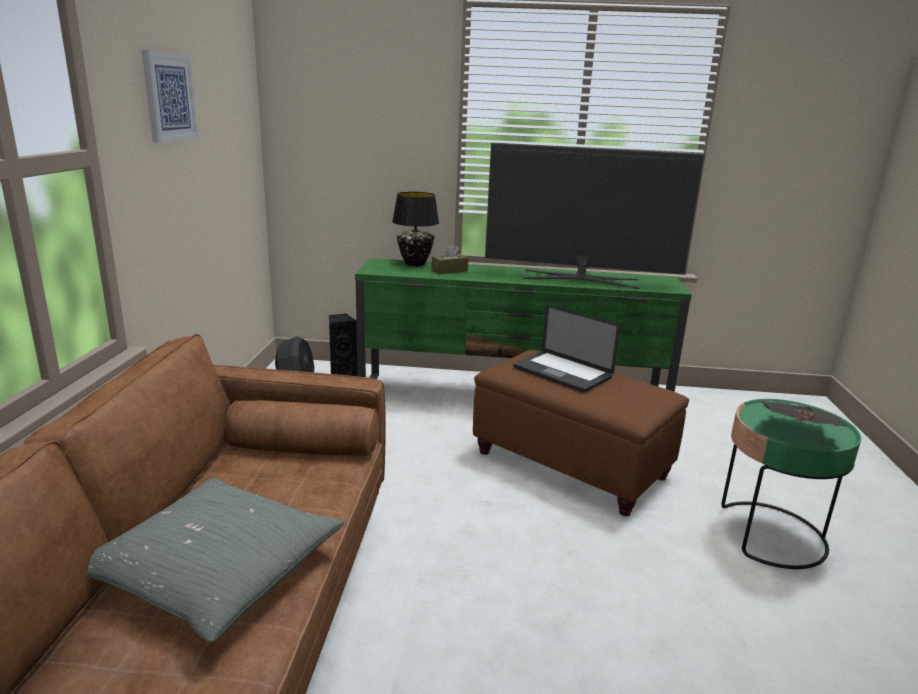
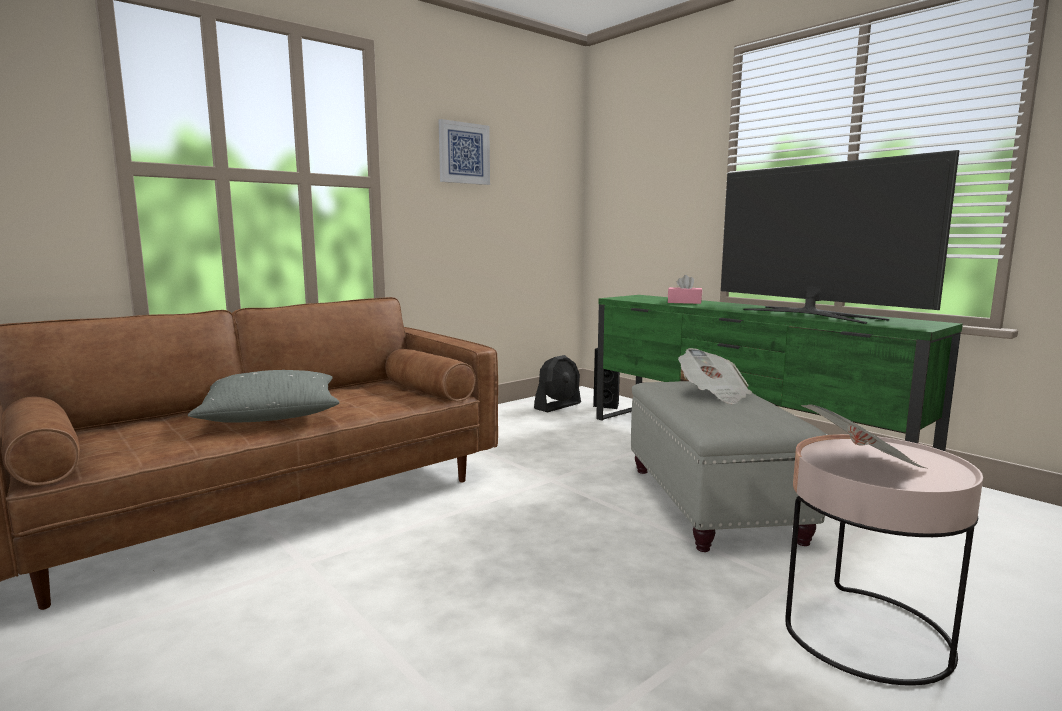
camera: 45 degrees right, 10 degrees down
black table lamp [392,192,439,266] -> none
brown tissue box [431,244,468,274] -> pink tissue box [668,275,702,304]
brown ottoman [473,350,689,516] -> grey ottoman [631,381,827,552]
laptop [513,305,620,393] -> newspaper [678,348,752,404]
green side table [721,399,861,569] -> pink side table [785,434,983,686]

